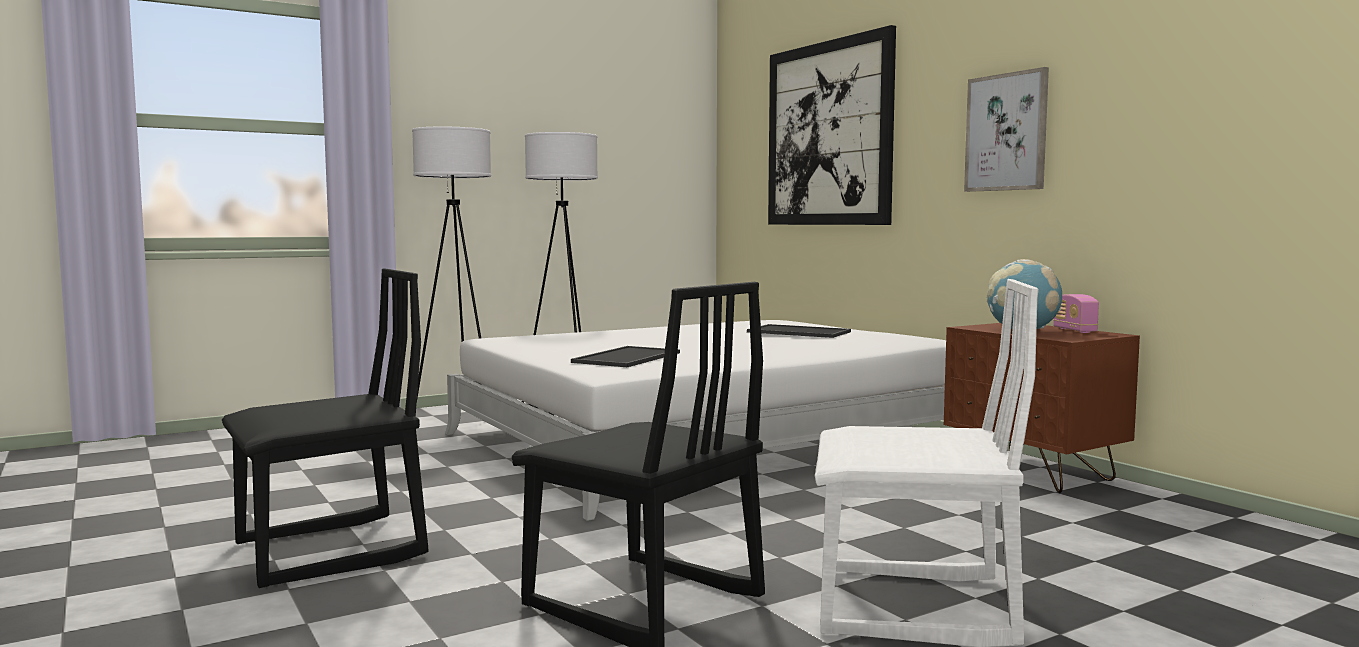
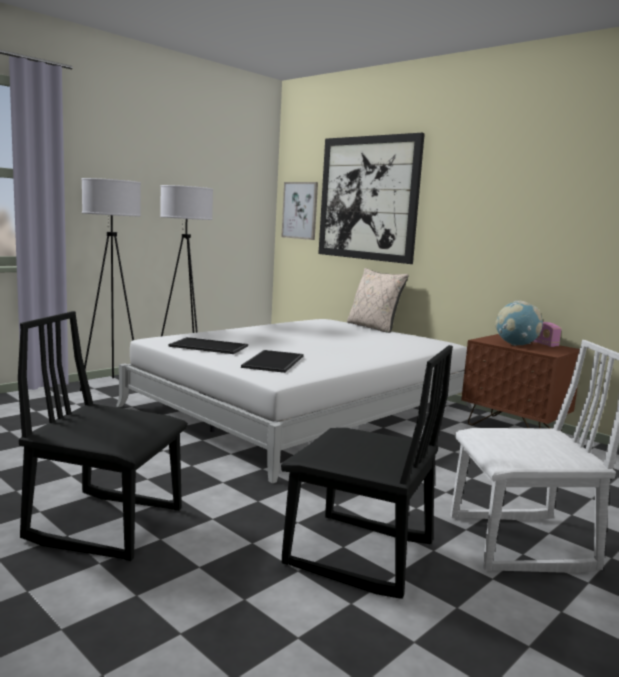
camera: 15 degrees left, 5 degrees up
black chair [222,268,428,588] -> black chair turned 120 degrees counterclockwise [18,311,188,561]
tray [747,324,851,338] -> tray moved to [169,337,248,354]
picture [964,67,1049,192] -> picture moved to [281,182,318,240]
none -> beige pillow [347,268,409,333]

